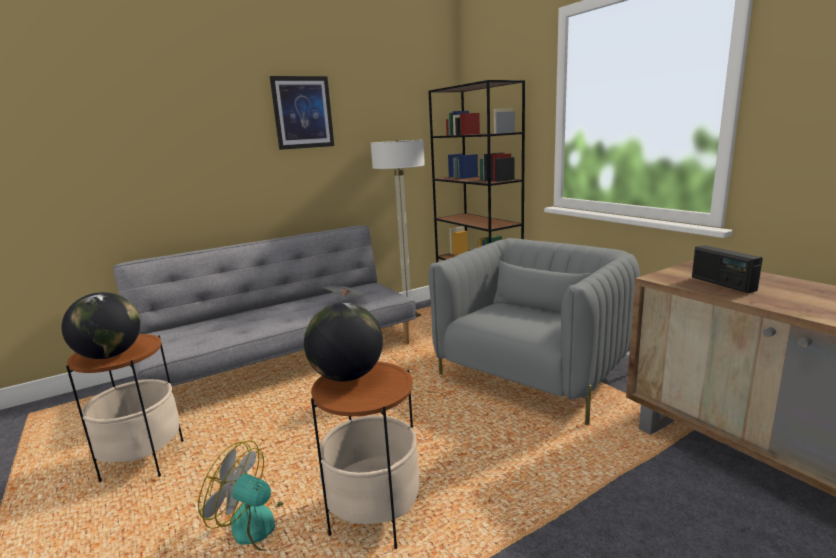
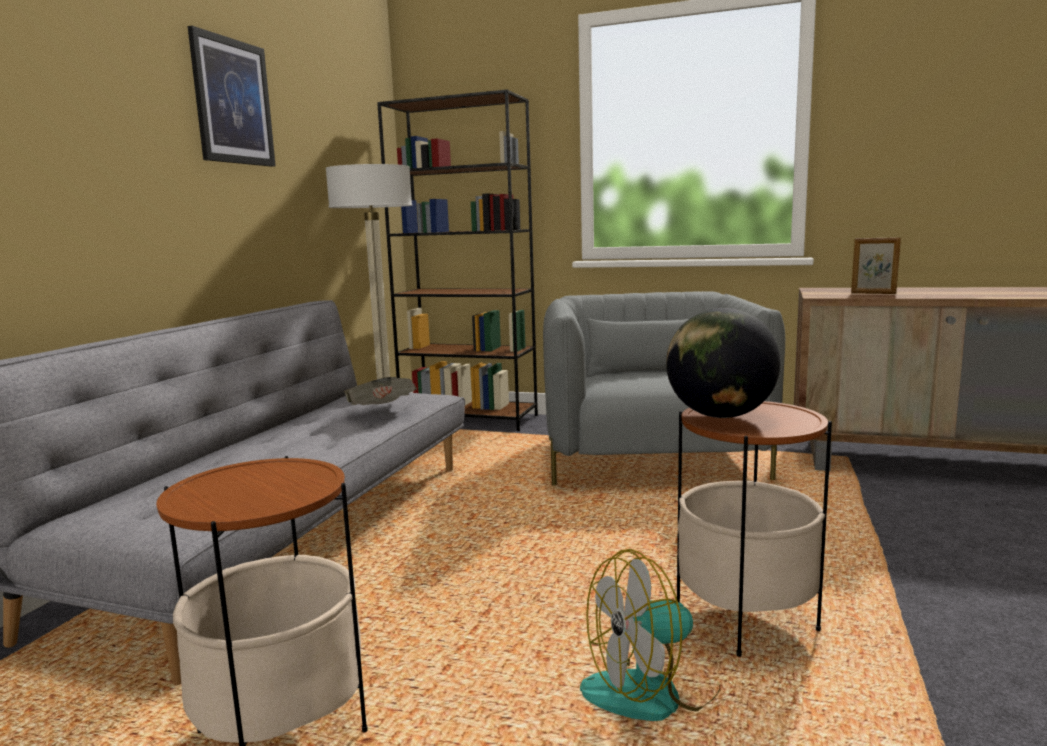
camera: 40 degrees left, 5 degrees down
globe [62,292,141,359] -> none
radio [692,245,763,293] -> picture frame [851,237,901,294]

